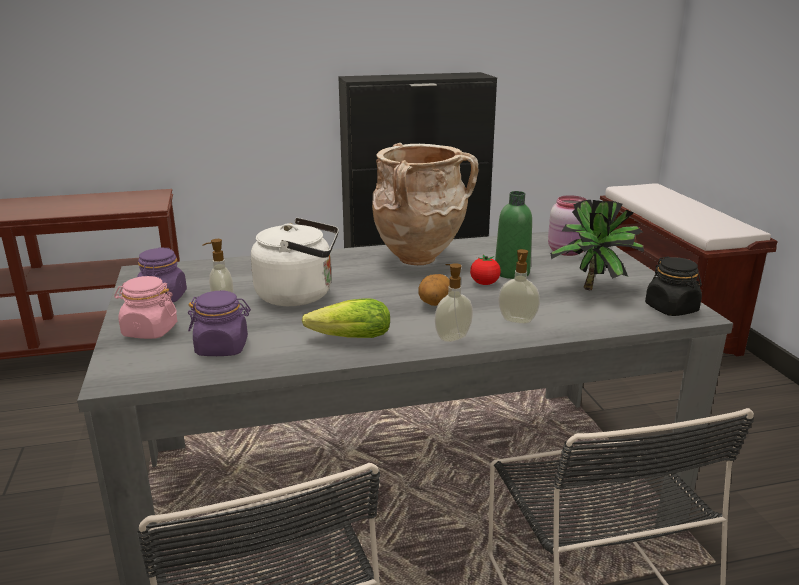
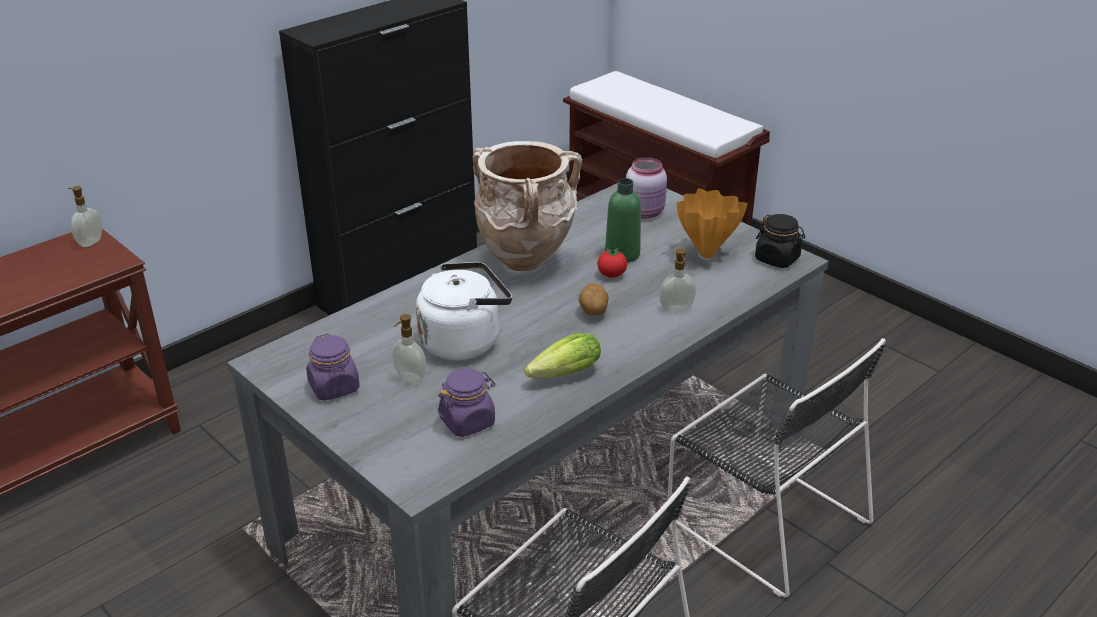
camera: 30 degrees left, 10 degrees up
pink jar [114,276,177,339] -> none
soap dispenser [435,263,473,342] -> soap dispenser moved to [68,186,102,247]
potted plant [550,200,644,290] -> orange vase [677,188,747,258]

